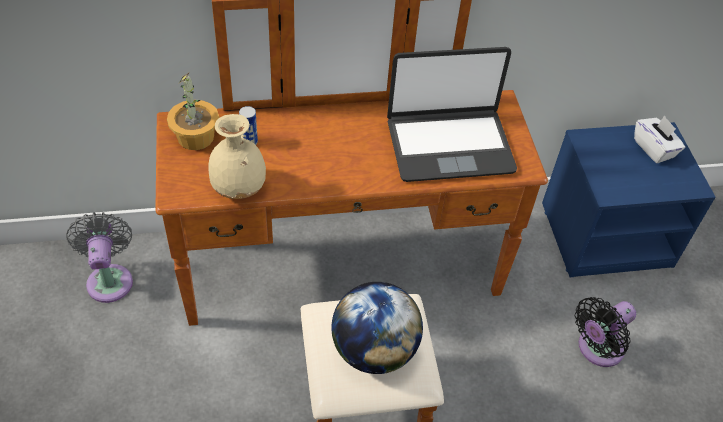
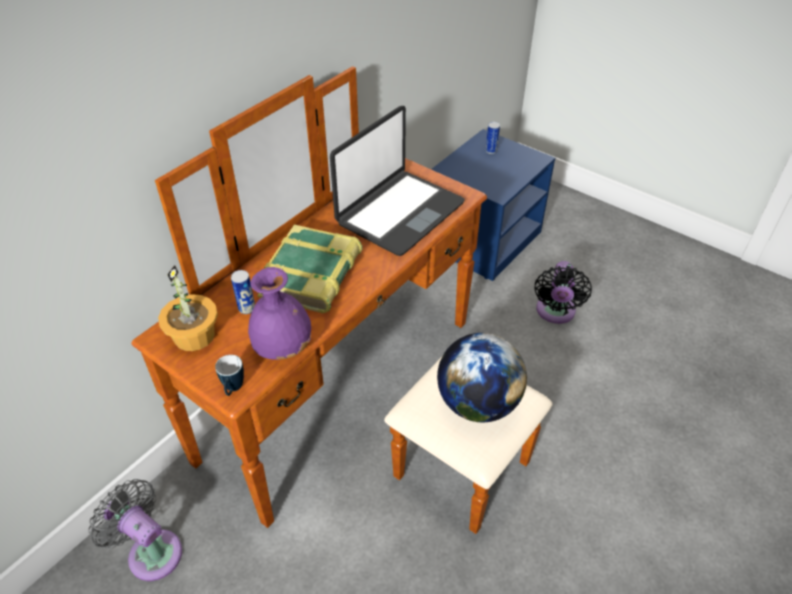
camera: 40 degrees left, 5 degrees down
beige vase [209,114,266,199] -> purple vase [248,267,311,360]
white tissue box [634,115,685,163] -> can [485,122,500,154]
none -> mug [215,355,244,396]
none -> book [258,225,363,313]

